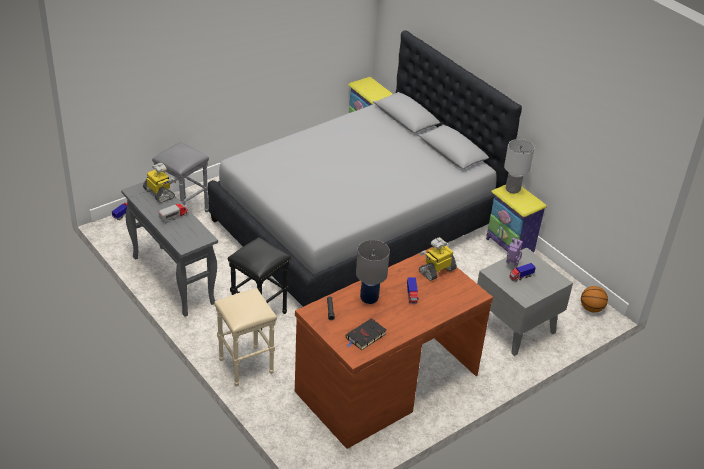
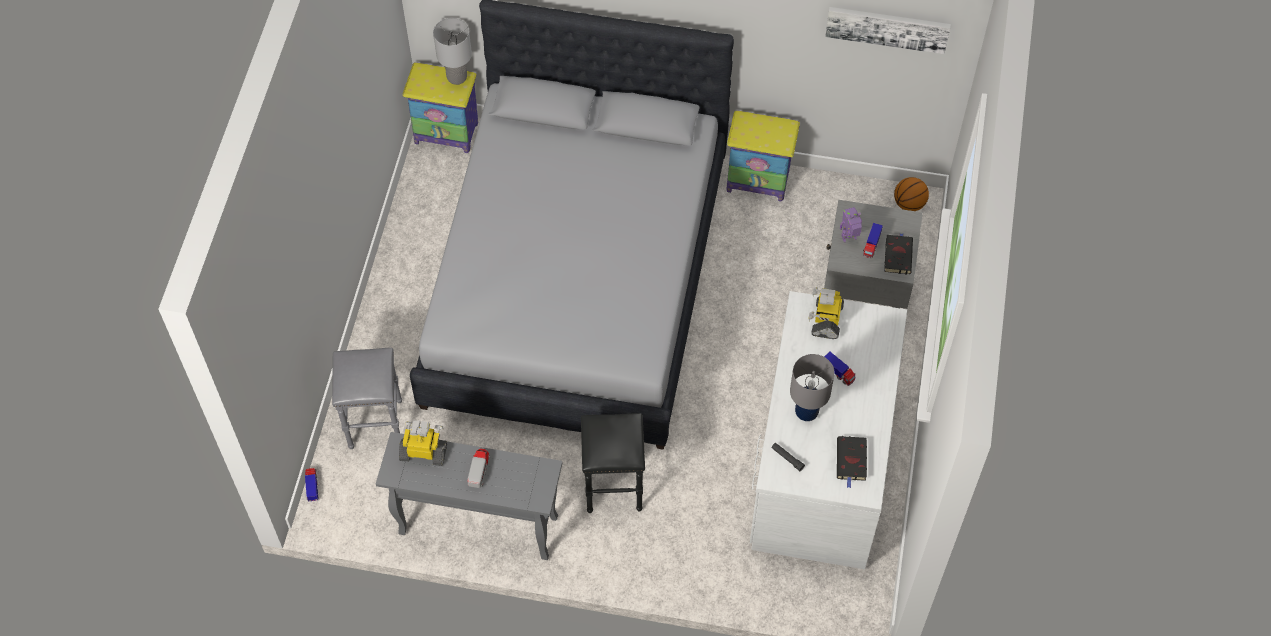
camera: 40 degrees left, 20 degrees up
beige stool [214,288,277,386] -> none
brown desk [295,247,493,449] -> white desk [750,291,908,569]
grey table lamp [504,139,534,194] -> grey table lamp moved to [433,18,472,85]
none -> picture [825,7,951,54]
none -> black book [884,233,913,274]

